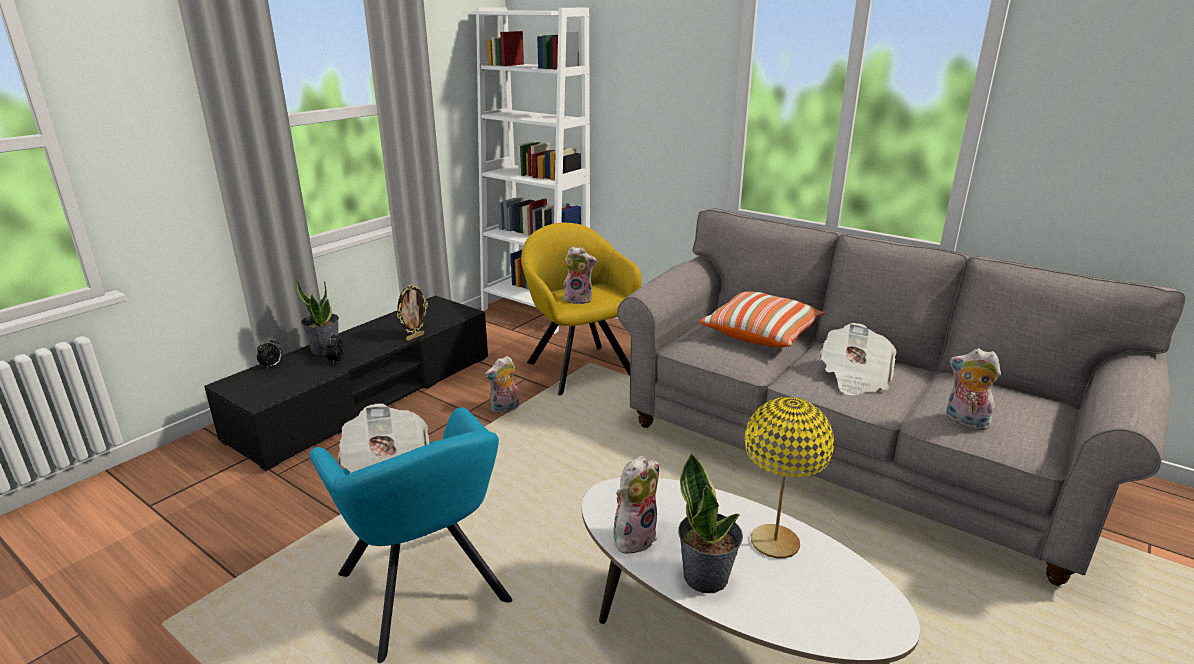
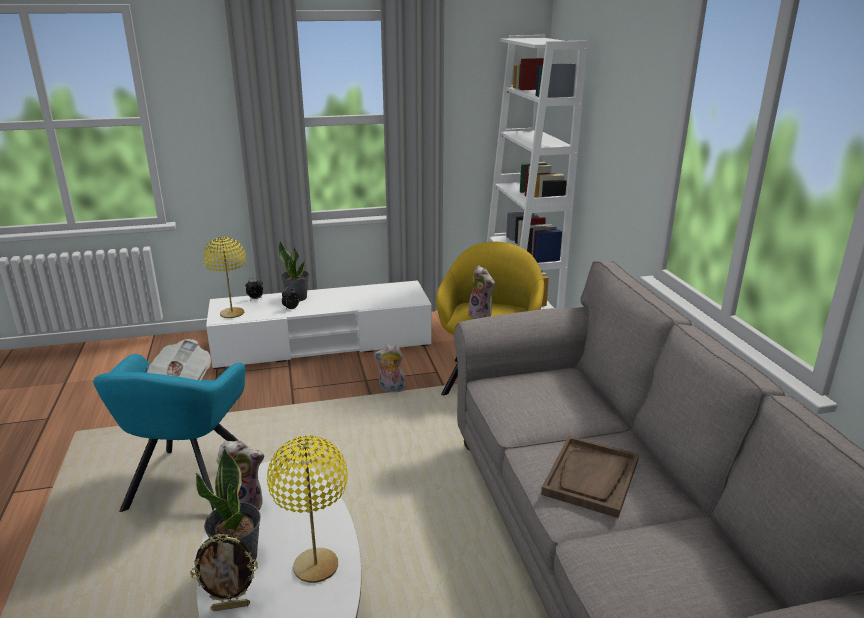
camera: 40 degrees right, 0 degrees up
black tv stand [204,296,488,471] -> white tv stand [206,280,431,369]
picture frame [397,284,428,341] -> picture frame moved to [190,534,258,611]
pillow [699,291,825,348] -> none
newspaper [820,323,897,395] -> brown tray [541,436,639,518]
plush toy [946,349,1001,430] -> none
none -> yellow table lamp [203,237,246,318]

